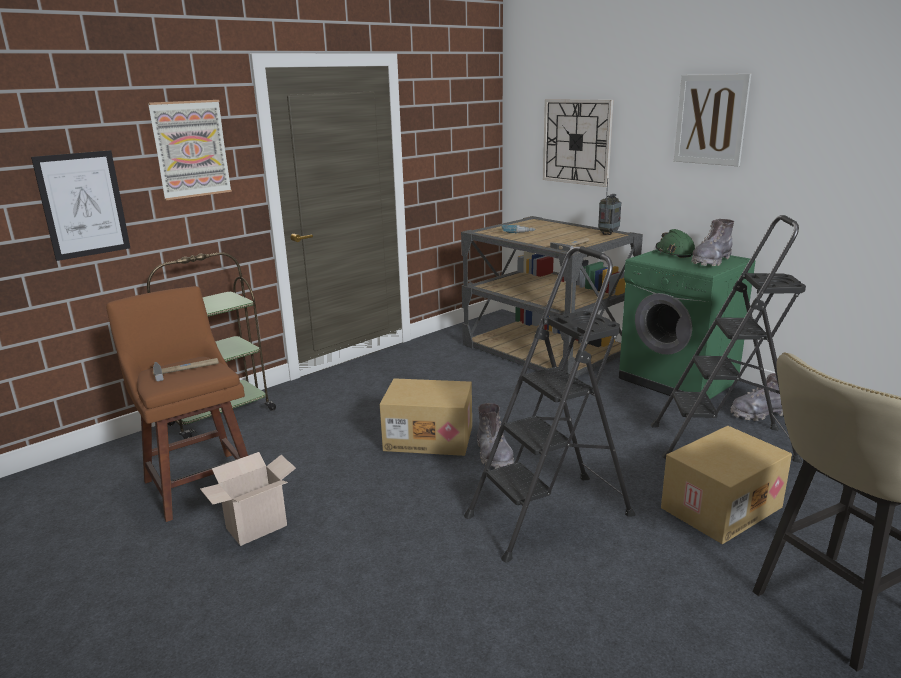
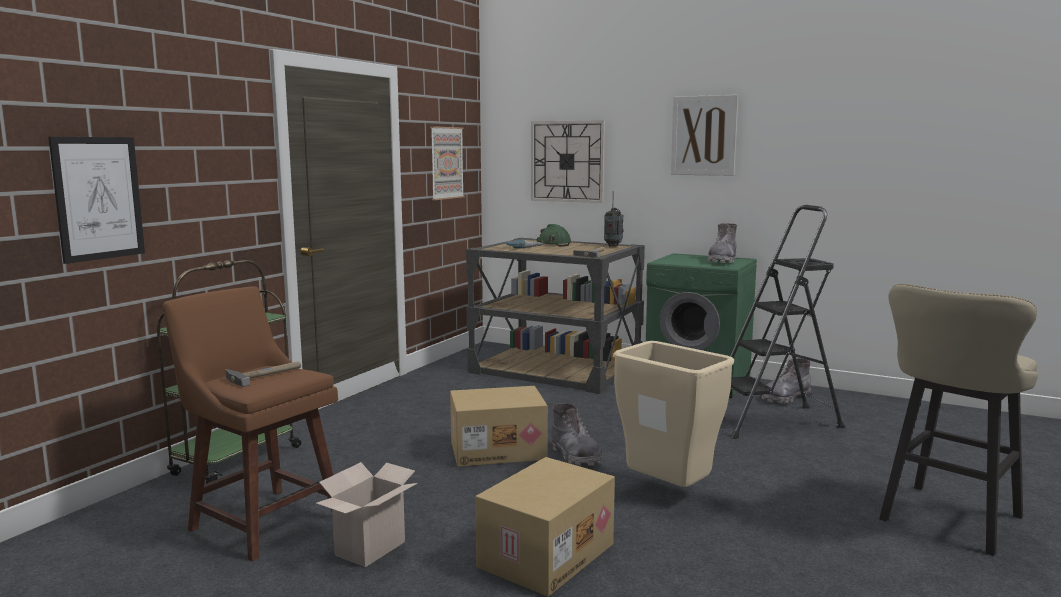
camera: 20 degrees left, 10 degrees down
picture [148,100,232,200] -> picture moved to [430,126,465,200]
step ladder [464,246,636,563] -> beige trash can [613,341,734,487]
green hard hat [656,229,695,258] -> green hard hat moved to [537,224,571,247]
cardboard box [661,426,792,544] -> cardboard box moved to [475,457,615,597]

